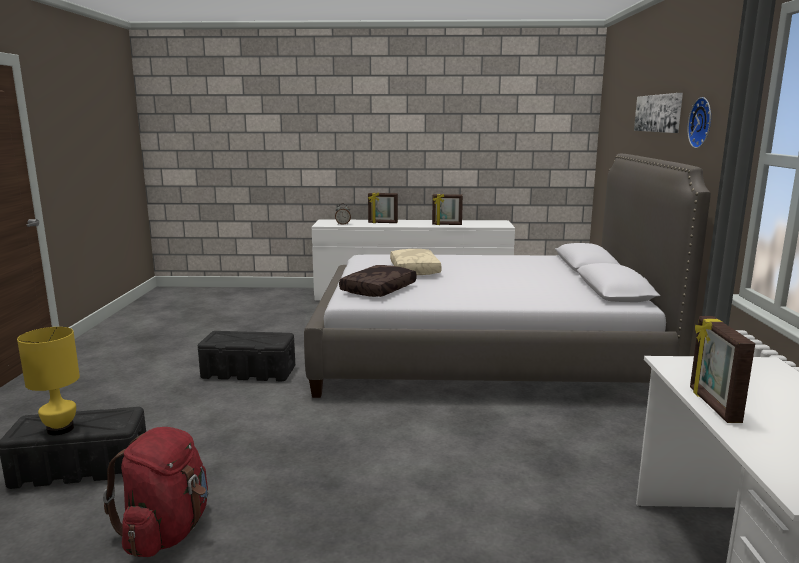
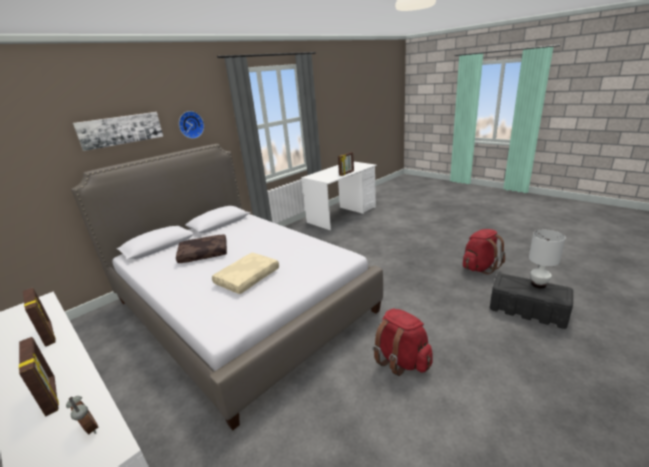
camera: 135 degrees left, 10 degrees up
yellow table lamp [17,327,80,435] -> white table lamp [529,230,566,289]
black storage box [198,331,295,381] -> red backpack [373,308,433,376]
brown pillow [339,265,417,297] -> brown pillow moved to [176,234,227,263]

